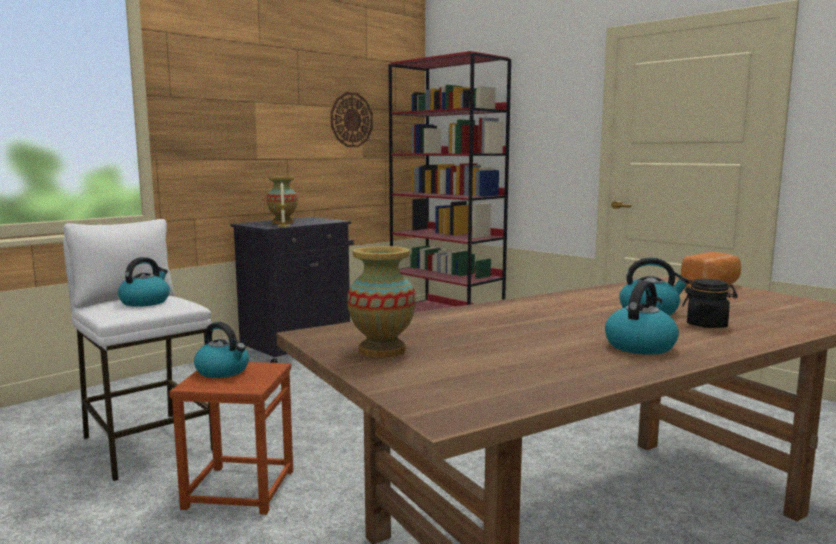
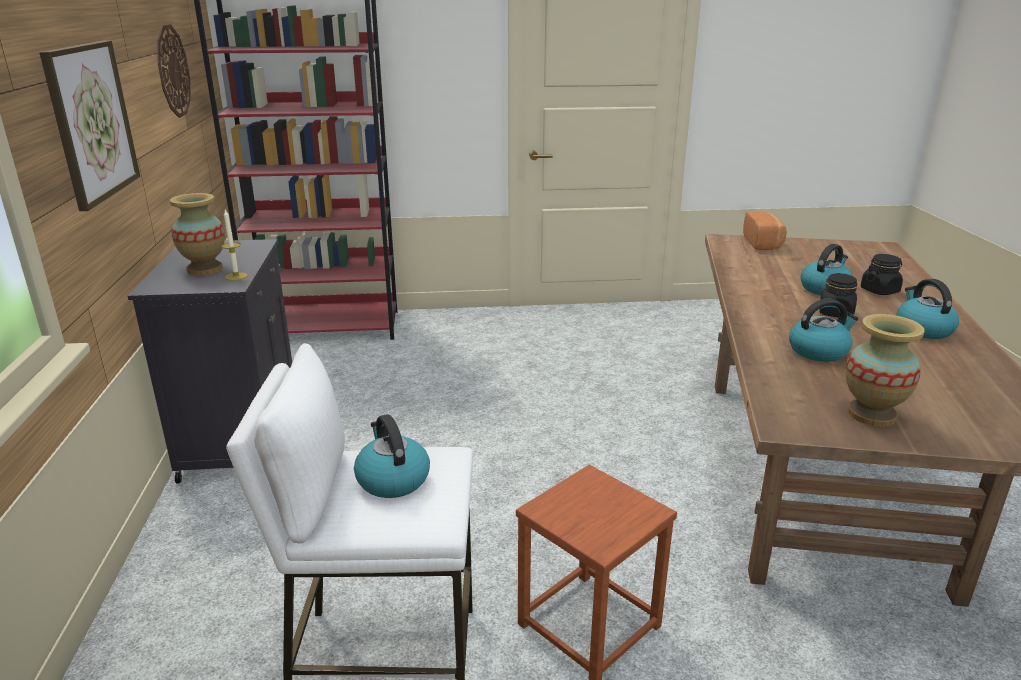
camera: 50 degrees left, 15 degrees up
kettle [194,322,249,378] -> kettle moved to [789,299,859,362]
none -> picture [39,41,140,211]
none -> black jar [819,273,858,317]

